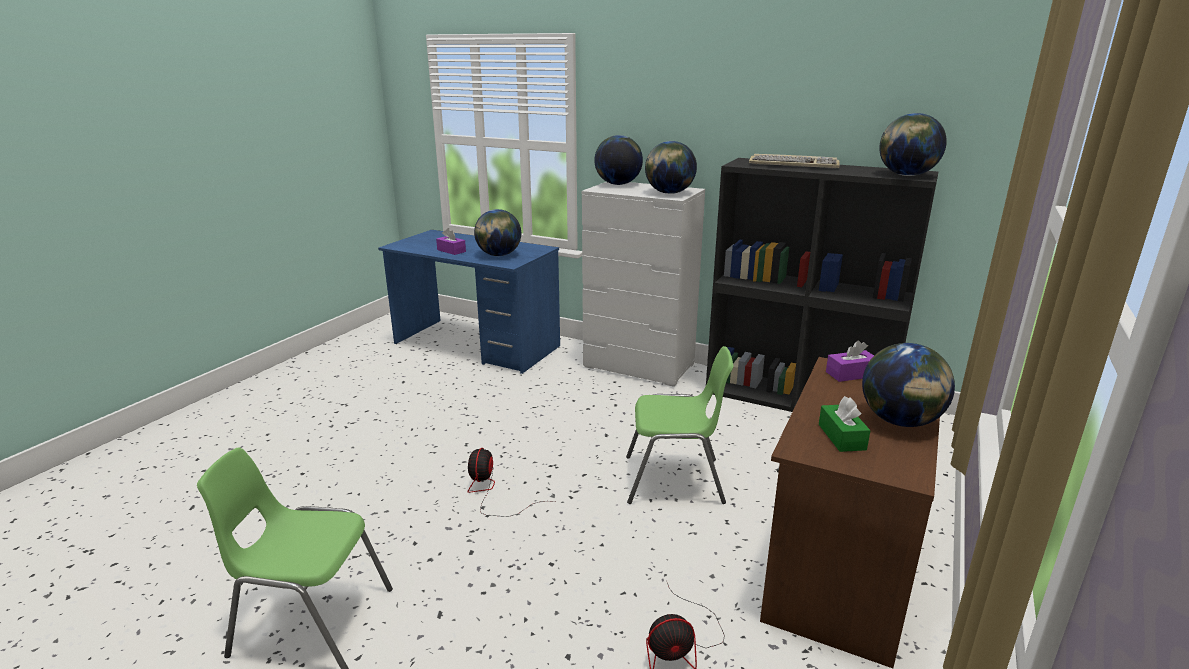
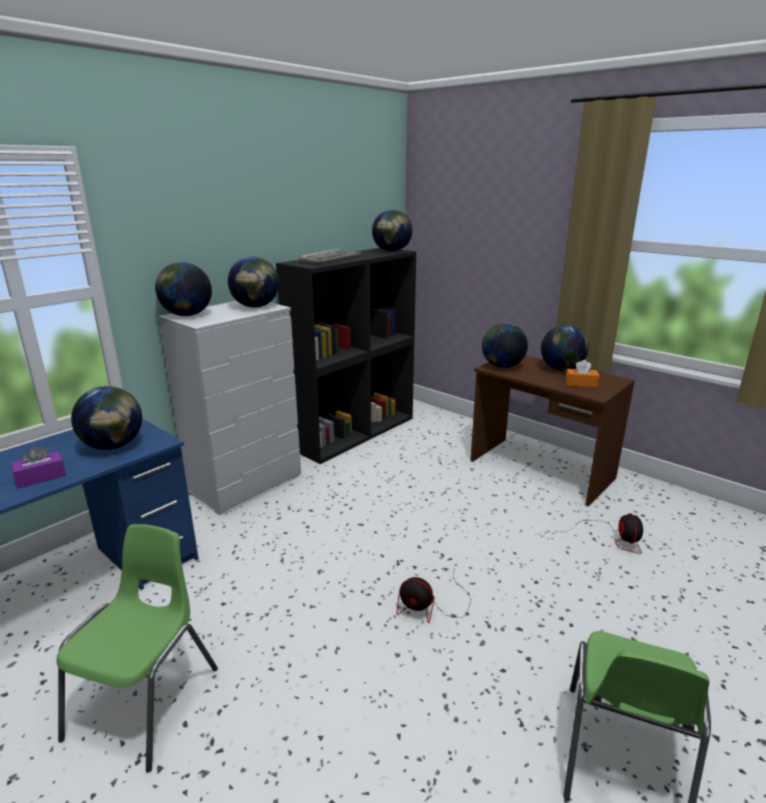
camera: 75 degrees left, 0 degrees up
green chair [626,346,733,504] -> green chair moved to [56,524,218,772]
green tissue box [819,396,871,452] -> orange tissue box [565,360,600,388]
purple tissue box [826,341,874,382] -> globe [482,323,528,368]

